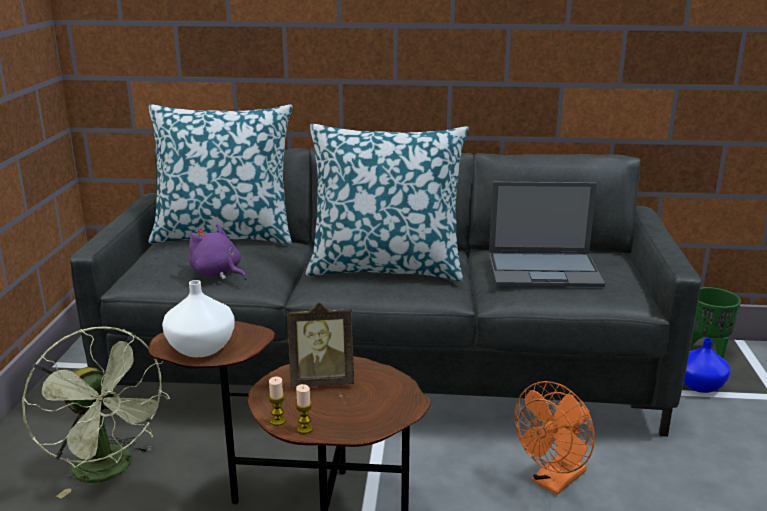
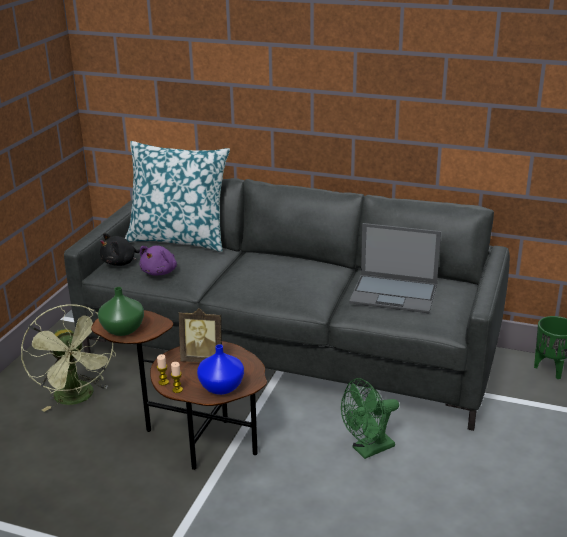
camera: 15 degrees right, 5 degrees up
white vase [162,280,235,357] -> green vase [98,287,144,336]
purple plush toy [189,224,247,280] -> purple plush toy turned 120 degrees counterclockwise [140,246,177,275]
pillow [306,124,469,281] -> none
orange fan [514,381,595,495] -> green fan [341,378,399,459]
blue vase [684,338,730,393] -> blue vase moved to [197,344,244,395]
none -> black plush toy [100,233,140,266]

